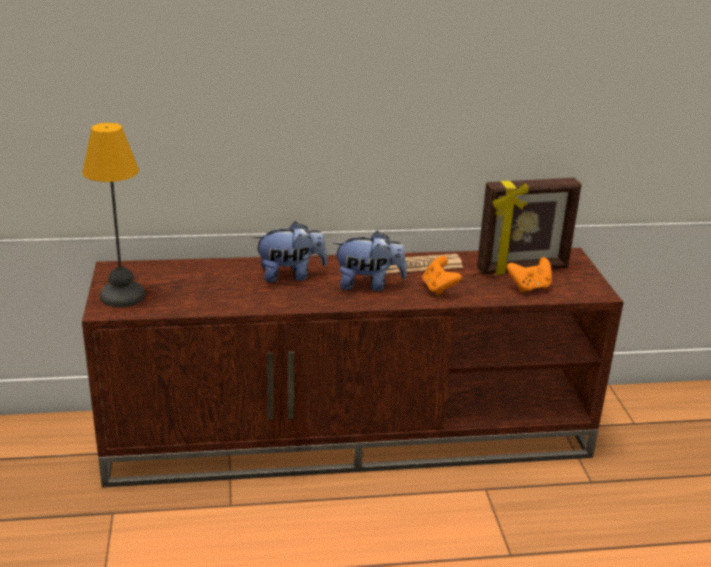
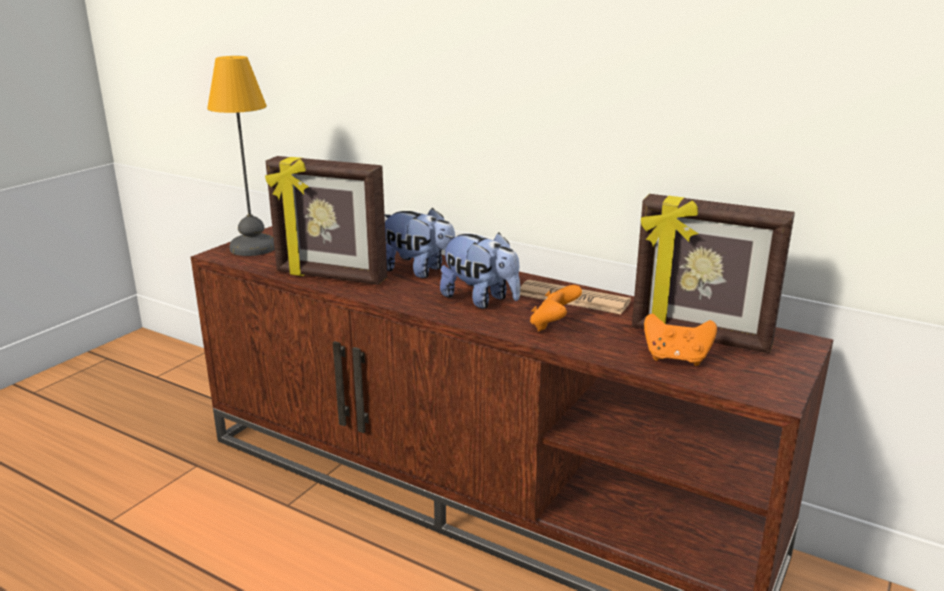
camera: 40 degrees right, 5 degrees down
none -> picture frame [265,156,387,285]

